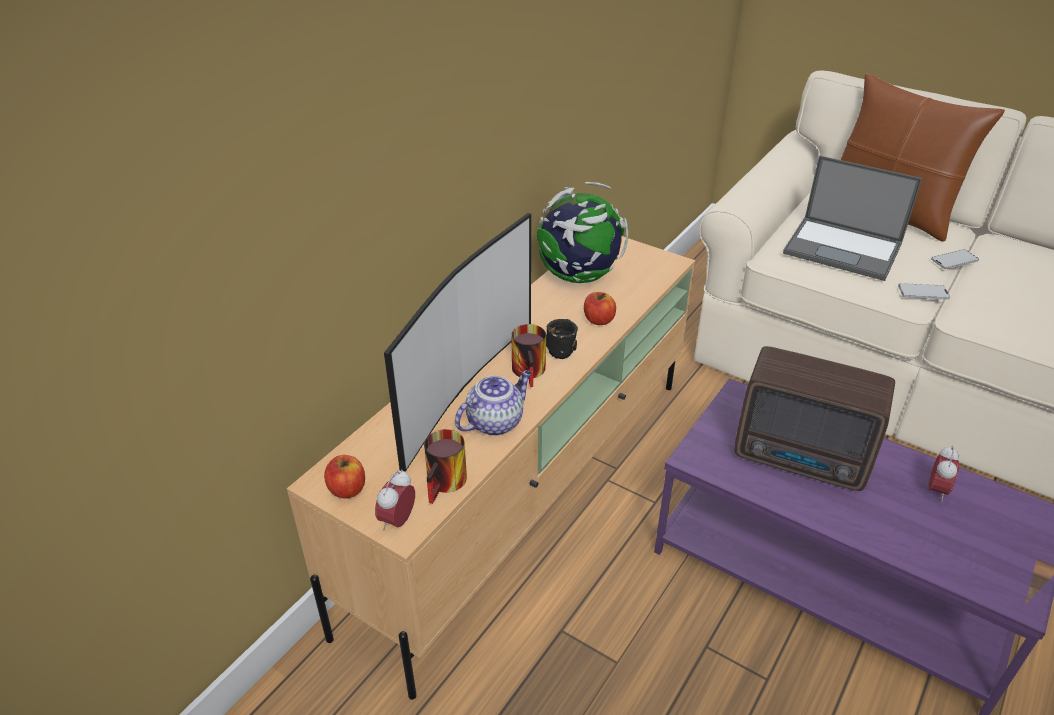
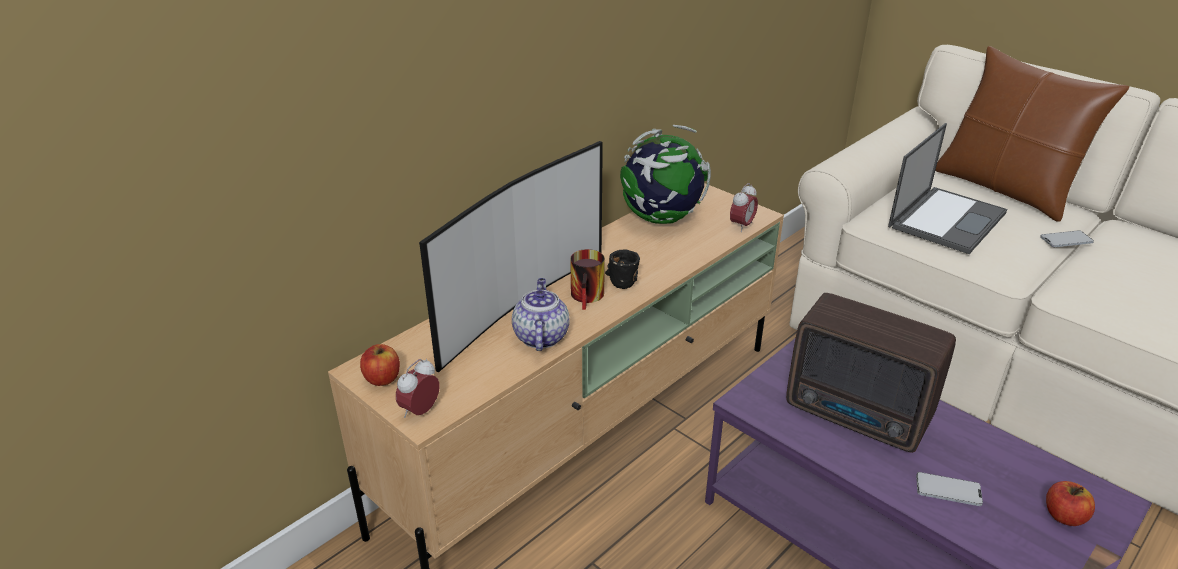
camera: 10 degrees right, 5 degrees down
mug [424,429,467,504] -> none
teapot [455,370,532,436] -> teapot turned 60 degrees counterclockwise [512,278,570,351]
apple [584,292,616,325] -> apple moved to [1046,481,1095,526]
laptop [783,155,923,281] -> laptop turned 90 degrees counterclockwise [888,123,1007,254]
phone [898,283,950,300] -> phone moved to [916,472,983,506]
alarm clock [928,446,959,502] -> alarm clock moved to [730,183,758,232]

